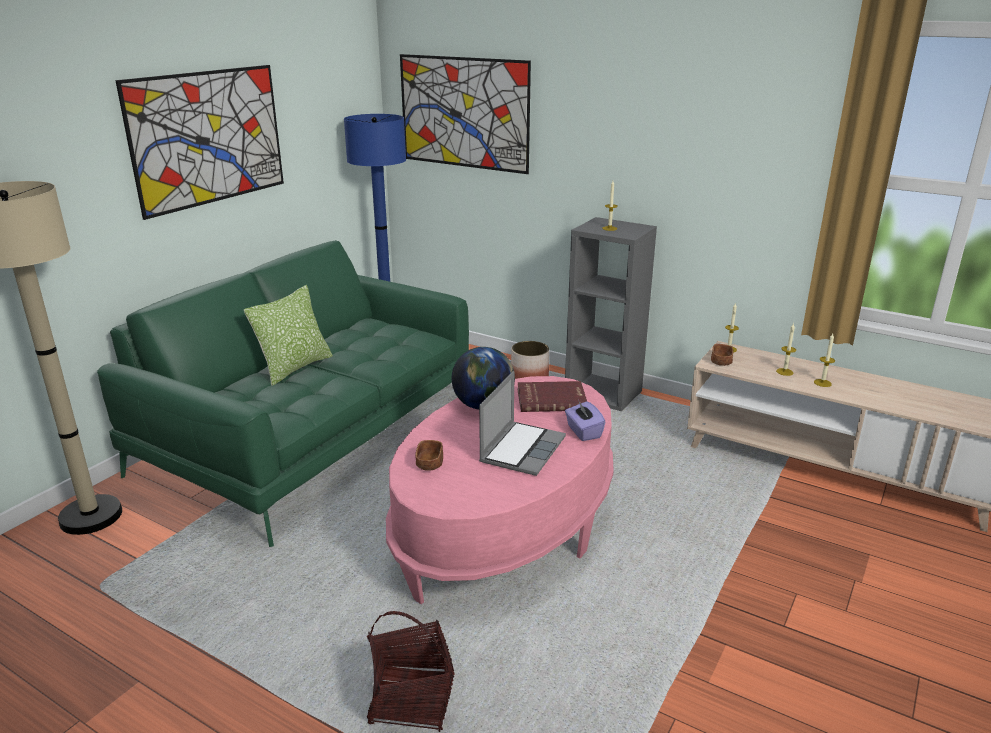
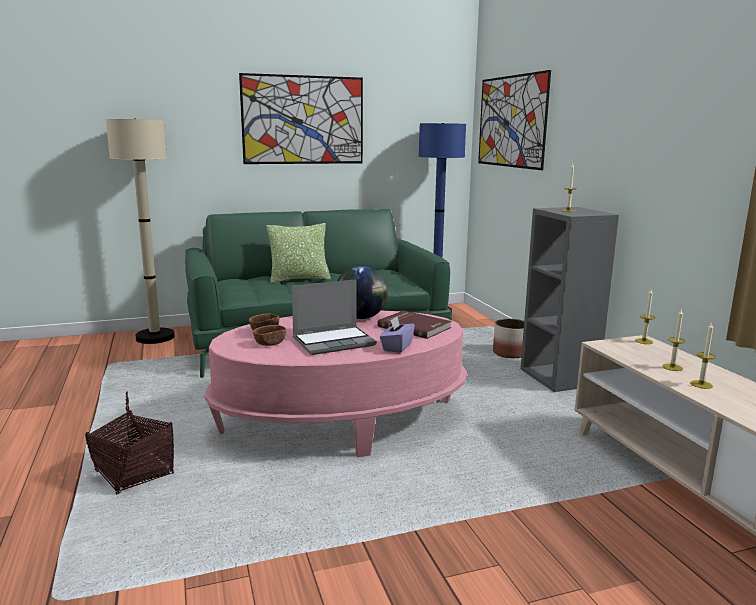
camera: 40 degrees right, 10 degrees down
brown bowl [711,344,733,366] -> brown bowl moved to [253,325,286,346]

